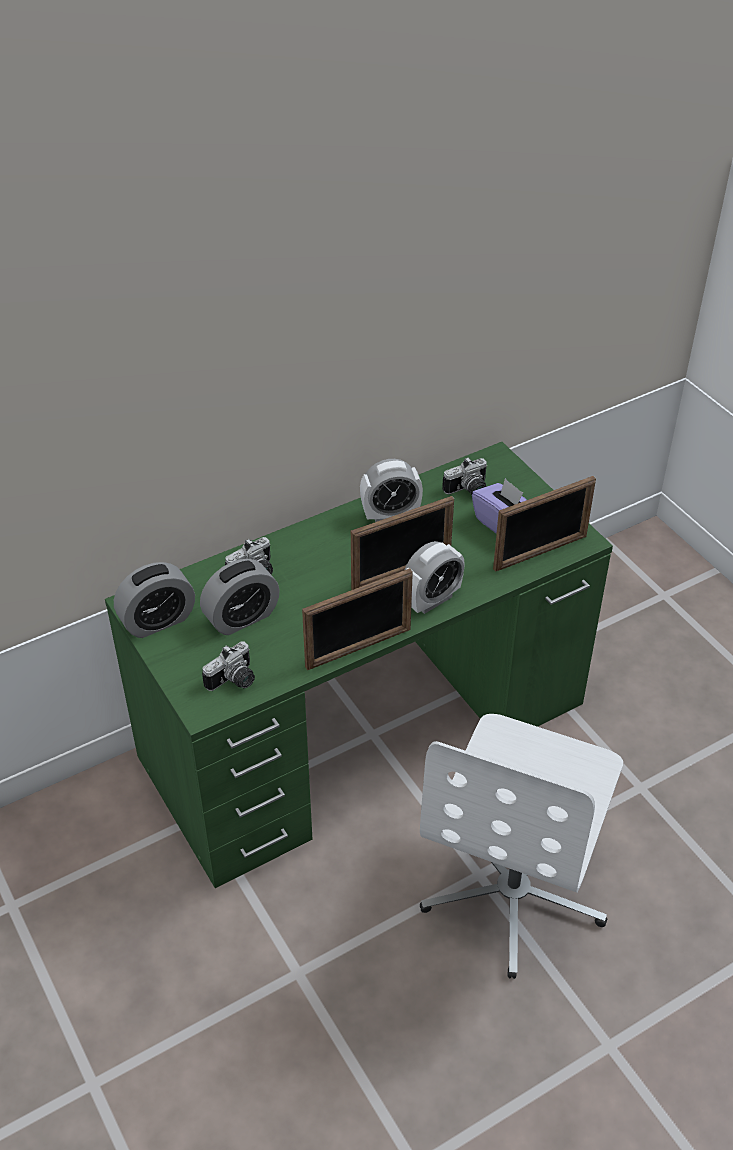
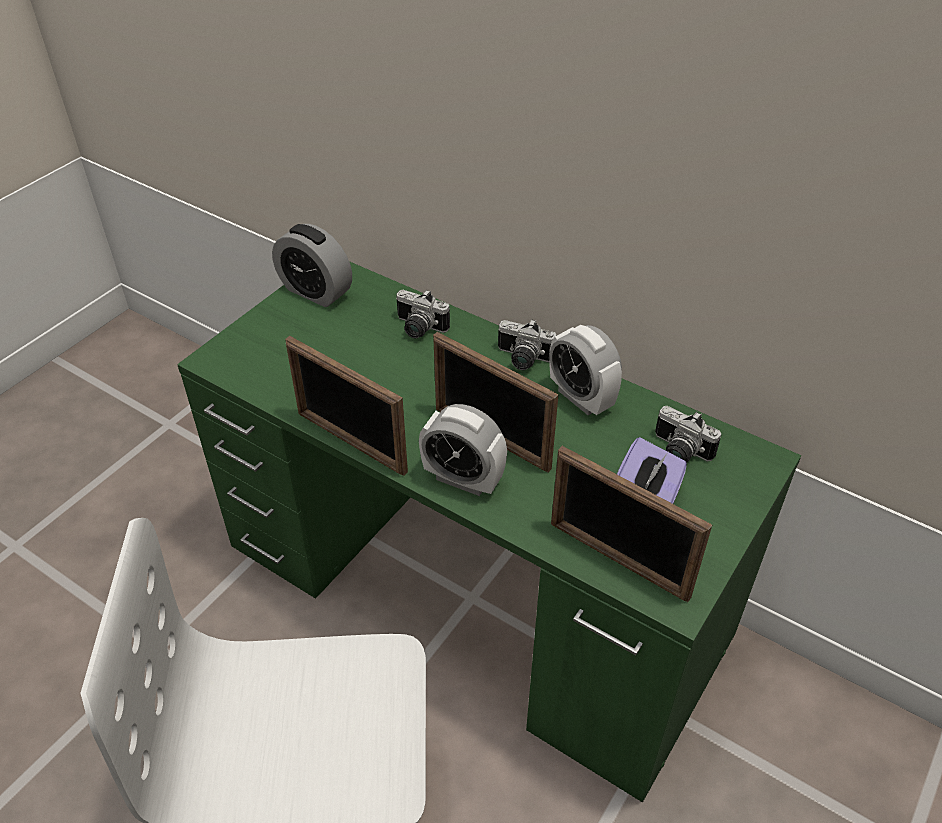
camera: 65 degrees right, 0 degrees up
alarm clock [200,559,280,635] -> none
camera [202,641,255,691] -> camera moved to [498,319,557,370]

